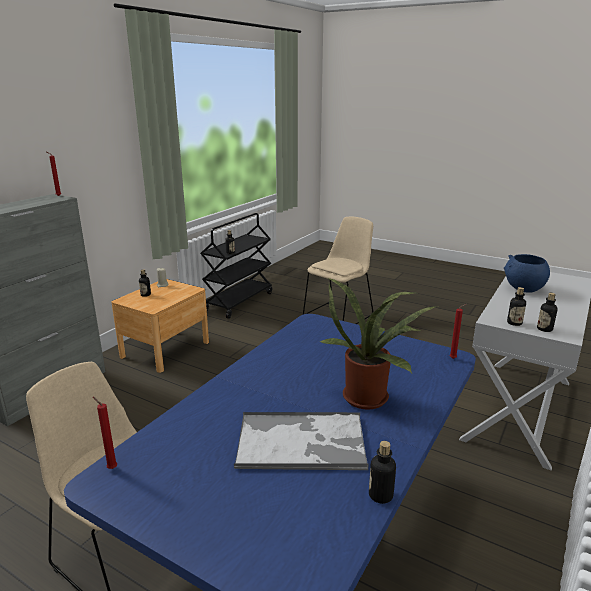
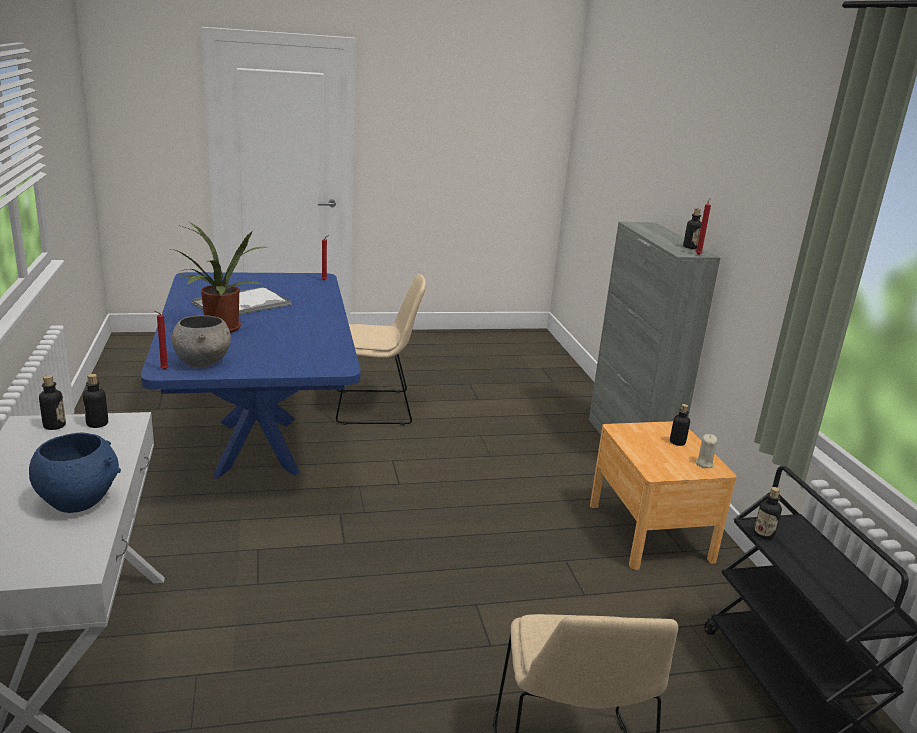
camera: 135 degrees right, 0 degrees up
bottle [369,441,396,504] -> bottle moved to [683,208,702,249]
none -> grey bowl [172,315,231,367]

